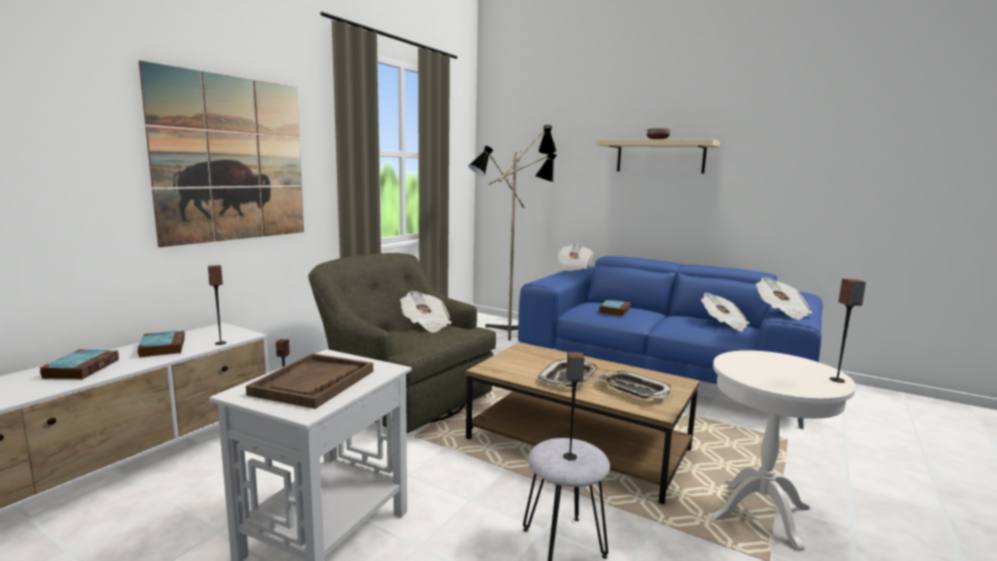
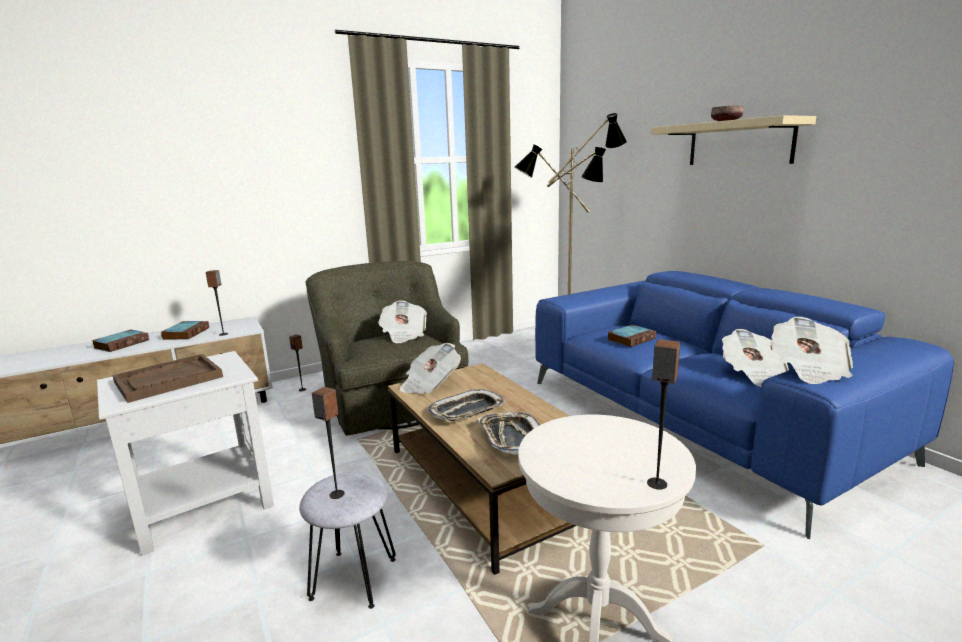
camera: 30 degrees right, 5 degrees up
picture [139,61,304,247] -> none
newspaper [557,244,594,271] -> newspaper moved to [400,343,461,394]

